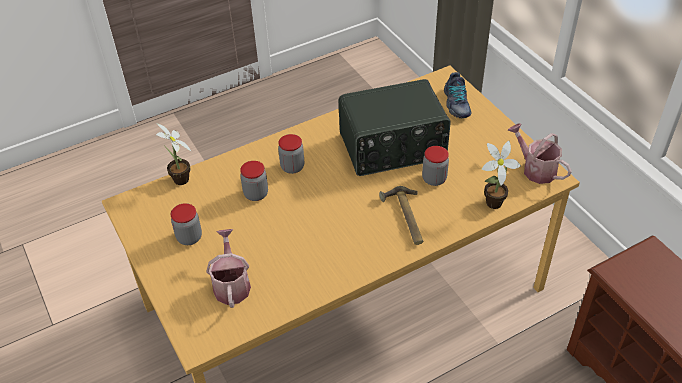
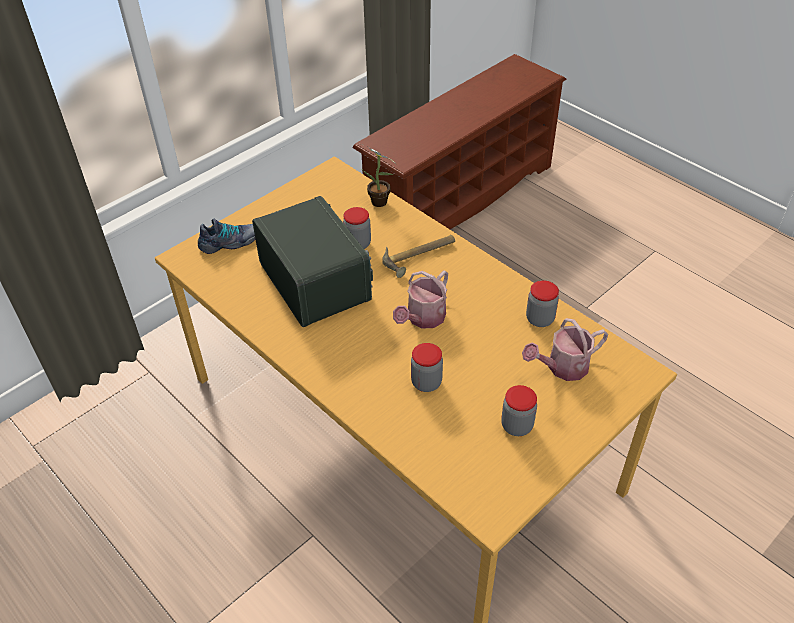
camera: 105 degrees left, 0 degrees up
potted plant [156,123,191,185] -> none
jar [278,134,304,174] -> jar moved to [526,280,559,327]
watering can [508,124,572,184] -> watering can moved to [393,270,448,329]

